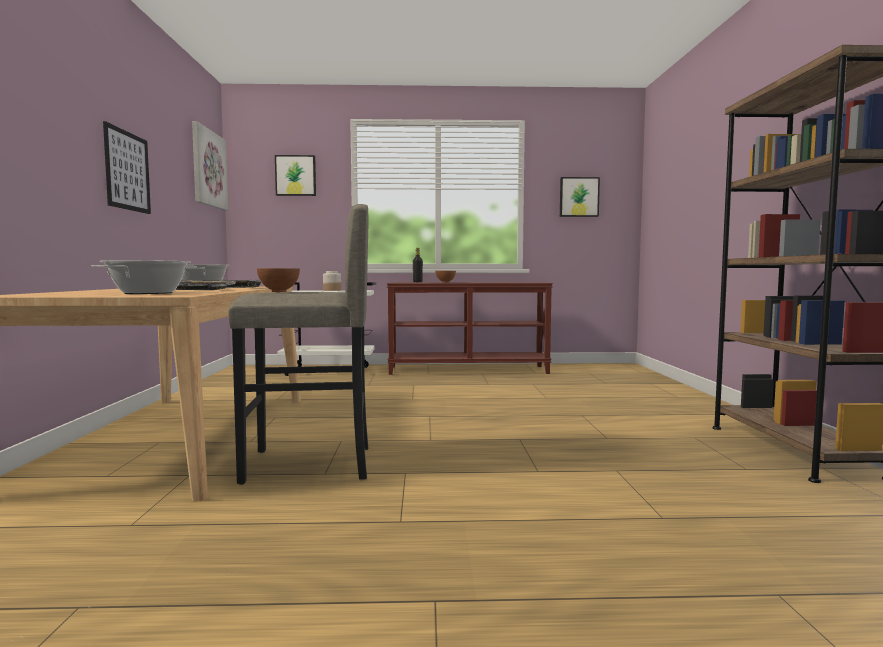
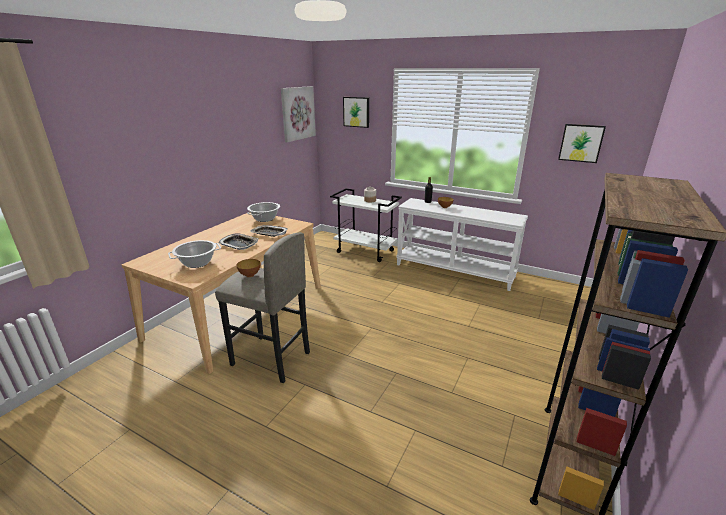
camera: 30 degrees right, 20 degrees up
picture [103,121,151,214] -> none
brown console table [387,282,553,375] -> white console table [396,198,528,291]

